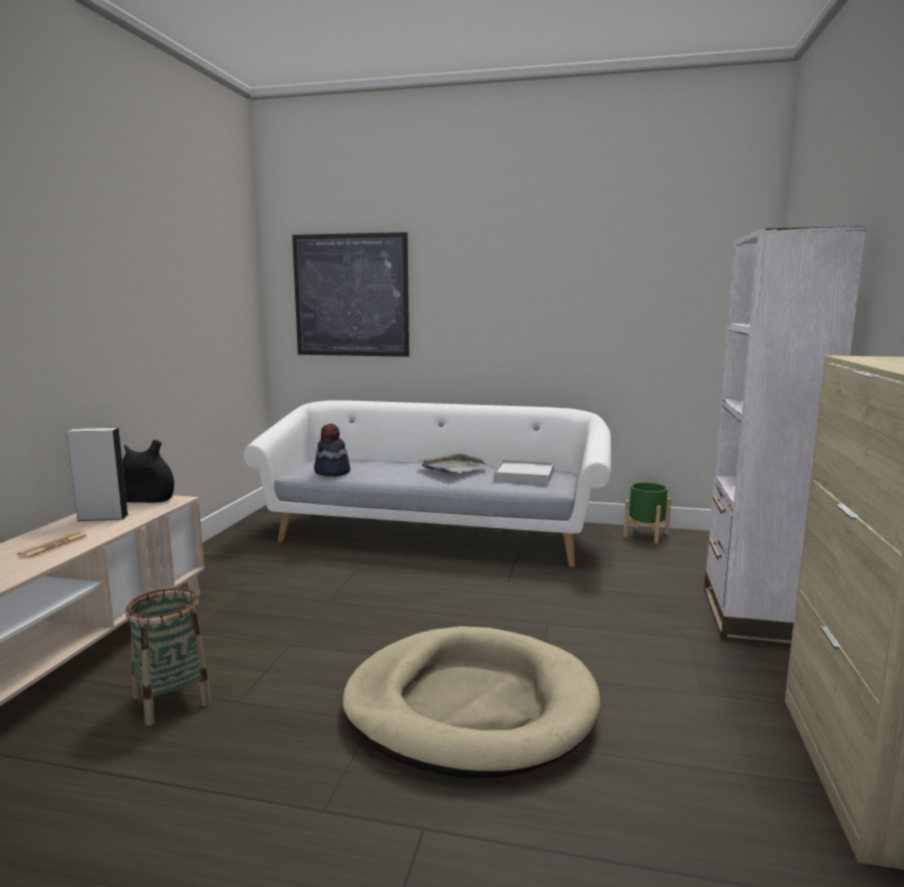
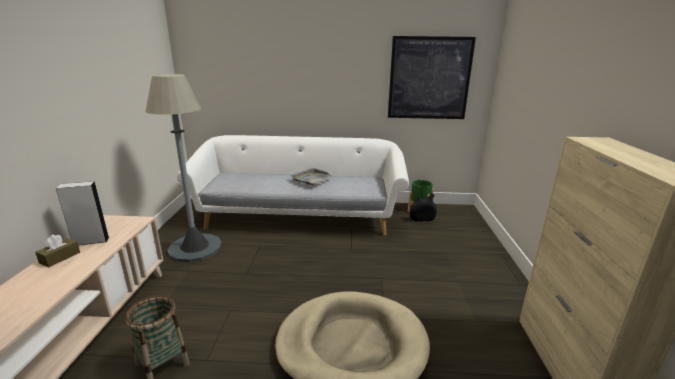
camera: 10 degrees left, 10 degrees up
newspaper [17,532,88,559] -> none
black vase [122,440,174,503] -> black vase moved to [410,193,437,221]
picture [292,232,409,357] -> picture moved to [388,36,476,119]
hat [314,424,350,477] -> none
white tray [494,460,554,484] -> none
white bookcase [704,226,867,647] -> none
none -> brown tissue box [35,234,80,267]
none -> grey floor lamp [146,74,222,262]

